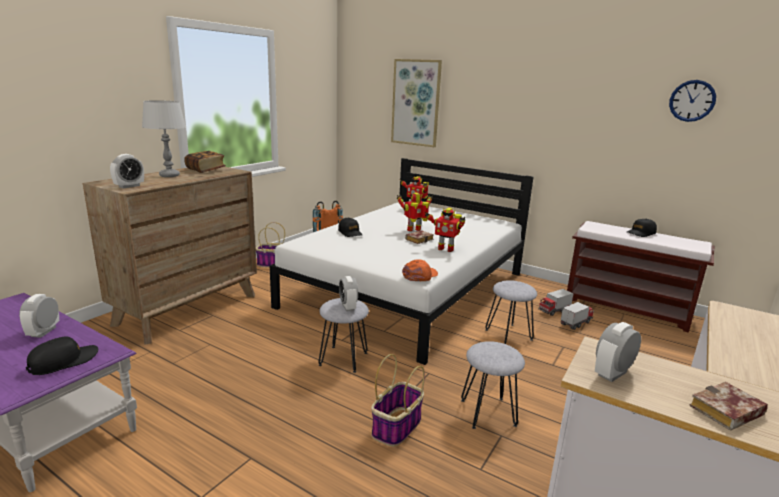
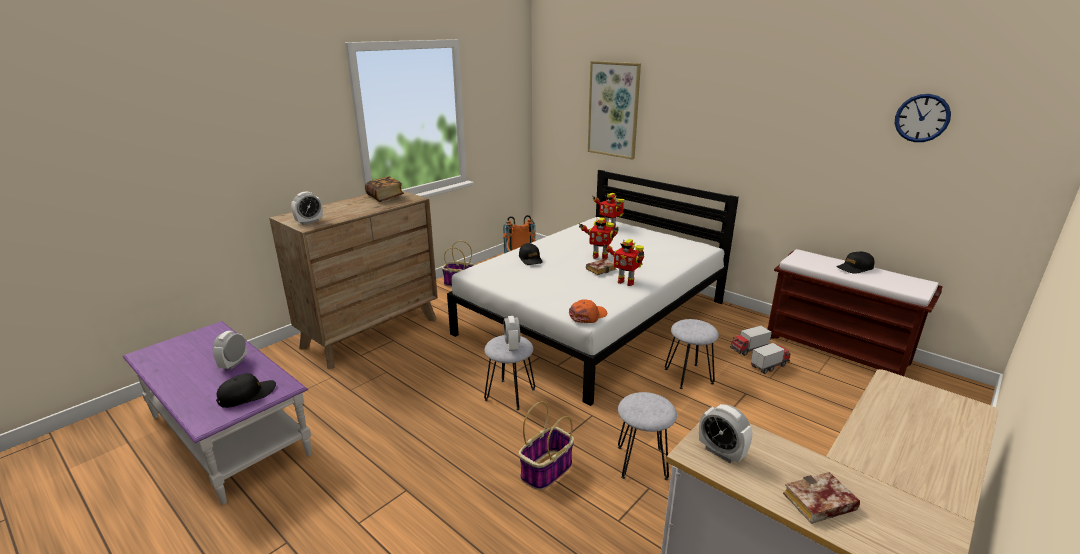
camera: 10 degrees right, 5 degrees up
grey table lamp [142,100,186,177] -> none
toy robot [397,193,433,231] -> toy robot turned 150 degrees counterclockwise [579,217,619,259]
alarm clock [595,322,641,382] -> alarm clock turned 105 degrees counterclockwise [699,404,752,463]

